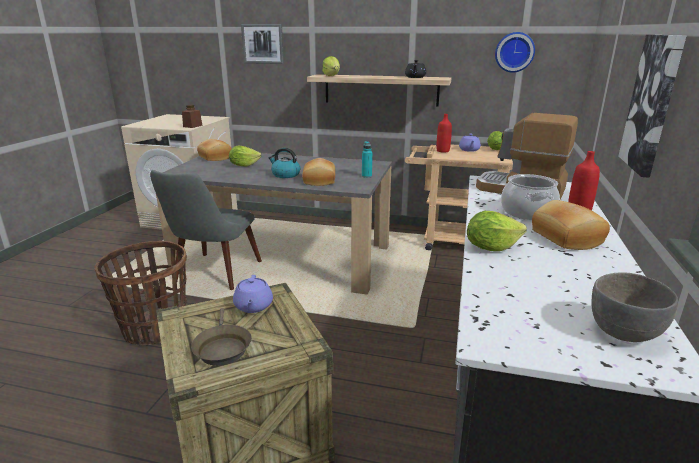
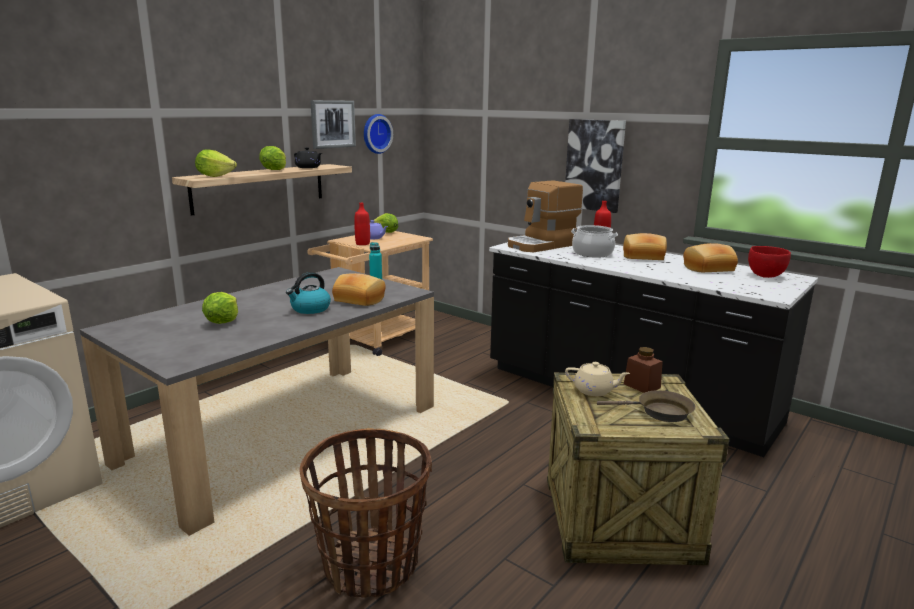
camera: 65 degrees left, 5 degrees down
grey chair [150,170,262,290] -> none
brown jar [182,105,202,128] -> brown jar moved to [624,347,663,393]
bread [197,139,232,161] -> bread moved to [683,243,738,272]
purple teapot [233,275,273,313] -> beige teapot [565,362,630,396]
picture [241,24,284,64] -> picture moved to [310,100,356,149]
lettuce [467,211,527,251] -> lettuce moved to [259,146,286,170]
grey bowl [592,273,678,342] -> red bowl [748,246,791,278]

